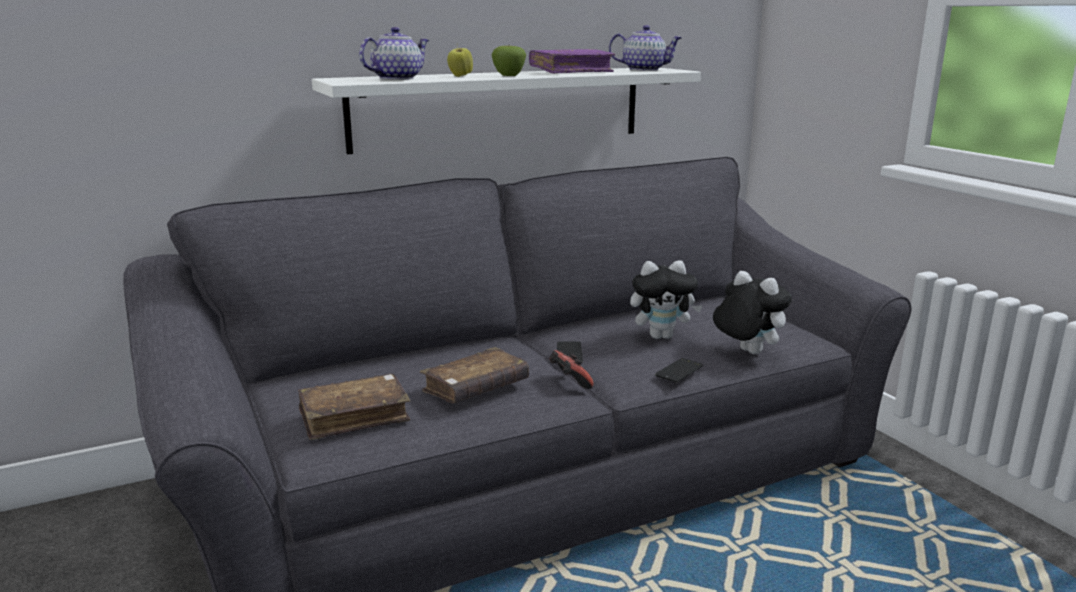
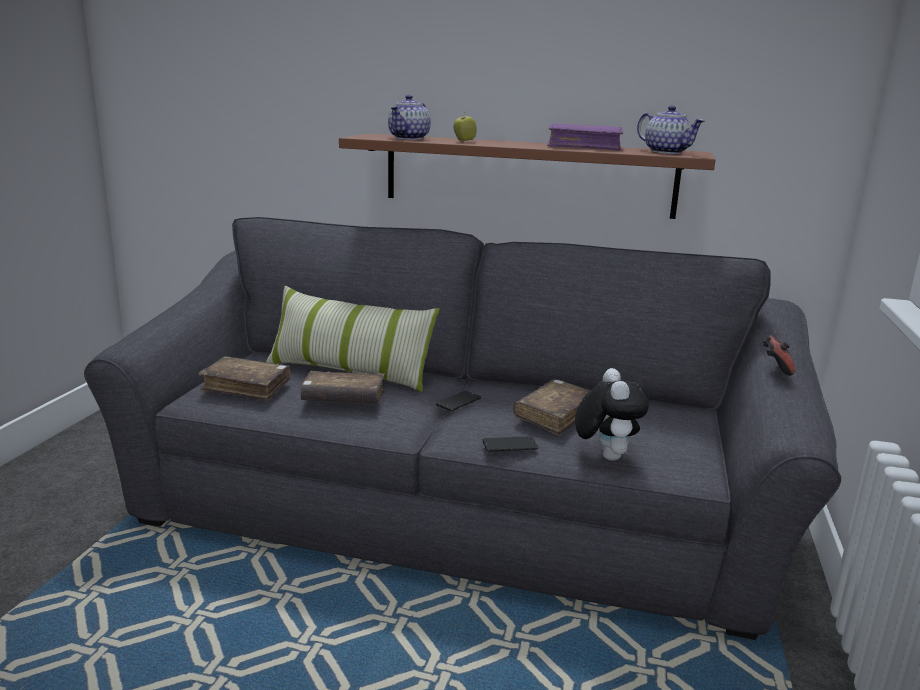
camera: 40 degrees right, 0 degrees up
white shelf [312,68,701,154] -> brown shelf [339,134,716,219]
teapot [359,27,430,80] -> teapot turned 120 degrees clockwise [388,95,431,140]
apple [492,46,526,76] -> none
game controller [549,350,594,389] -> game controller moved to [763,336,795,376]
plush toy [630,260,703,339] -> brown book [513,379,591,436]
none -> pillow [266,286,440,393]

